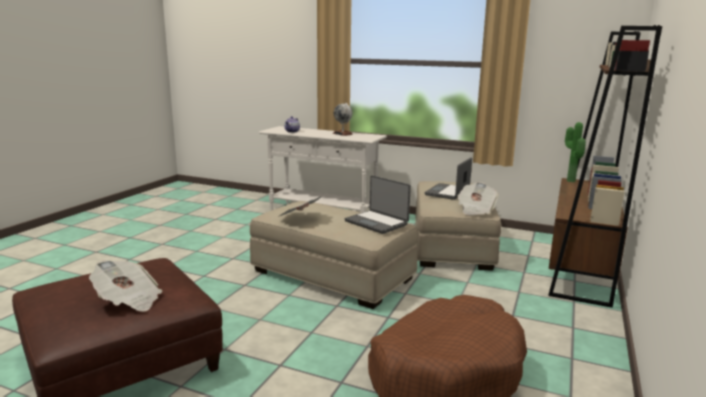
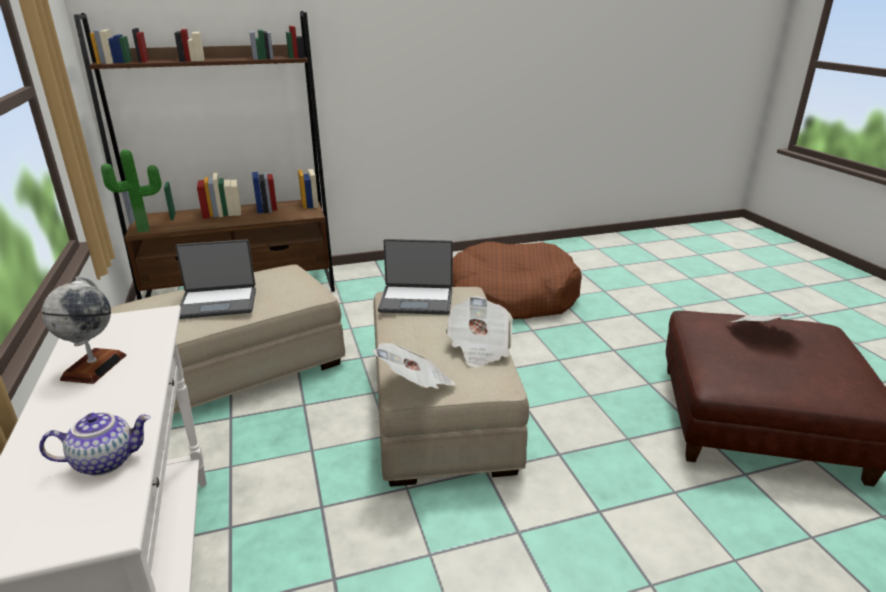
camera: 130 degrees left, 10 degrees up
laptop [345,175,411,234] -> laptop turned 90 degrees clockwise [378,239,453,315]
newspaper [457,182,499,215] -> newspaper moved to [372,343,456,389]

